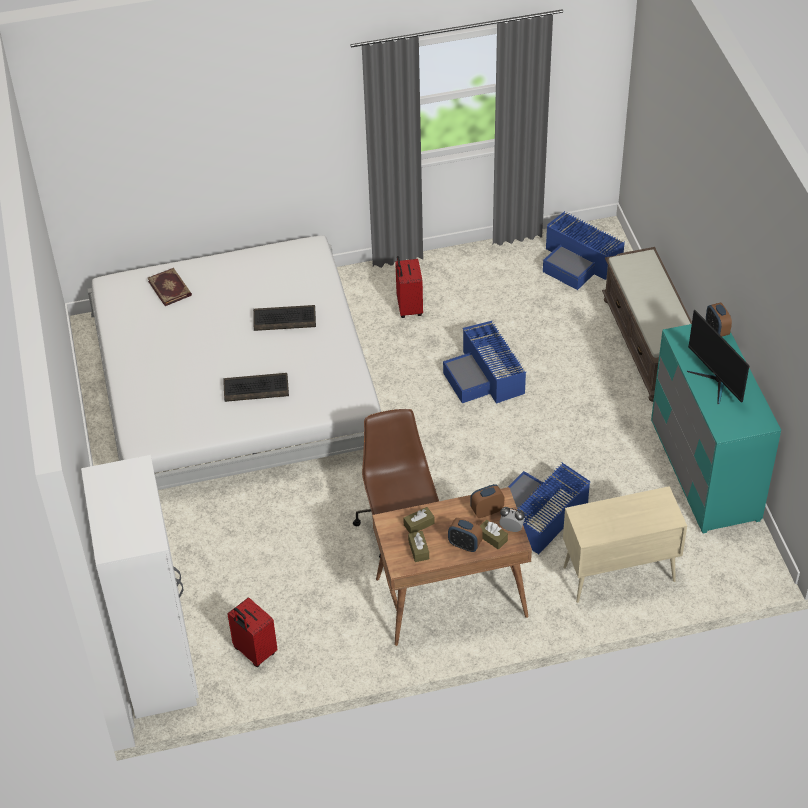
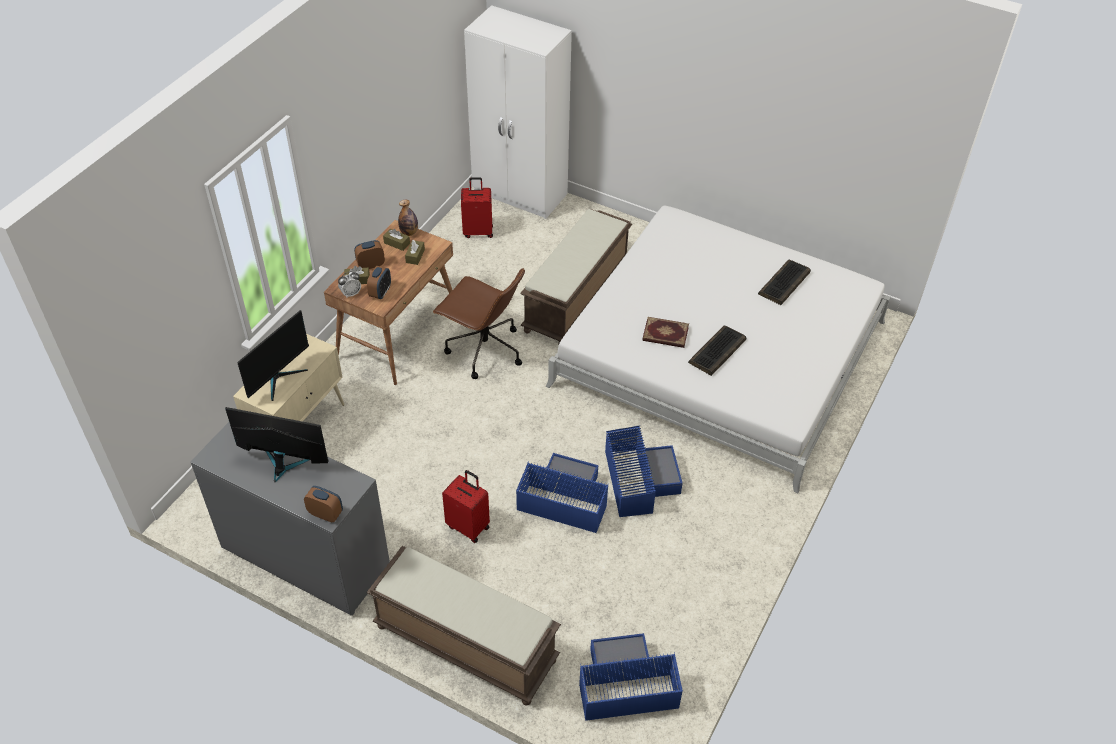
camera: 130 degrees right, 0 degrees up
book [148,268,192,306] -> book moved to [642,317,689,348]
keyboard [223,373,289,402] -> keyboard moved to [758,260,811,305]
red suitcase [395,256,423,318] -> red suitcase moved to [442,470,490,543]
blue storage box [508,463,591,554] -> blue storage box moved to [605,425,683,517]
turquoise dresser [651,324,781,533] -> grey dresser [191,422,390,616]
none -> monitor [237,310,309,401]
none -> bottle [398,200,418,236]
none -> brown bench [520,209,632,345]

